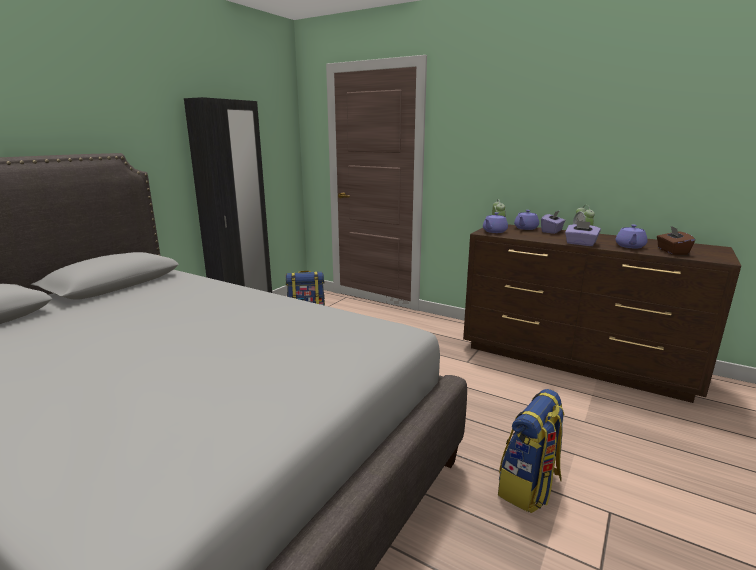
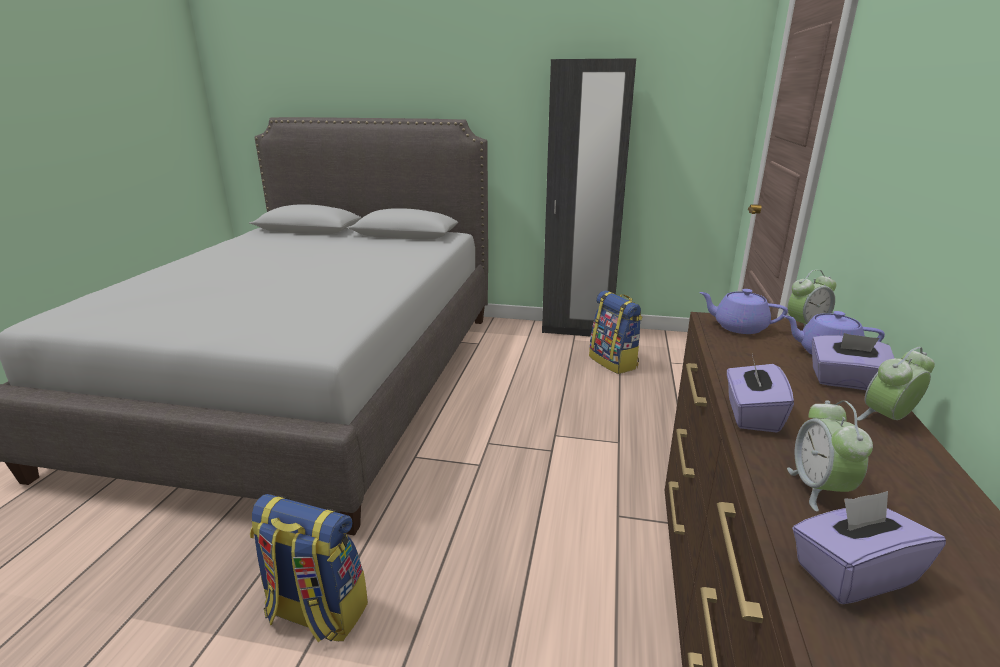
camera: 70 degrees right, 5 degrees up
purple teapot [616,225,647,249] -> alarm clock [787,400,873,512]
brown tissue box [657,226,695,255] -> purple tissue box [792,491,946,604]

